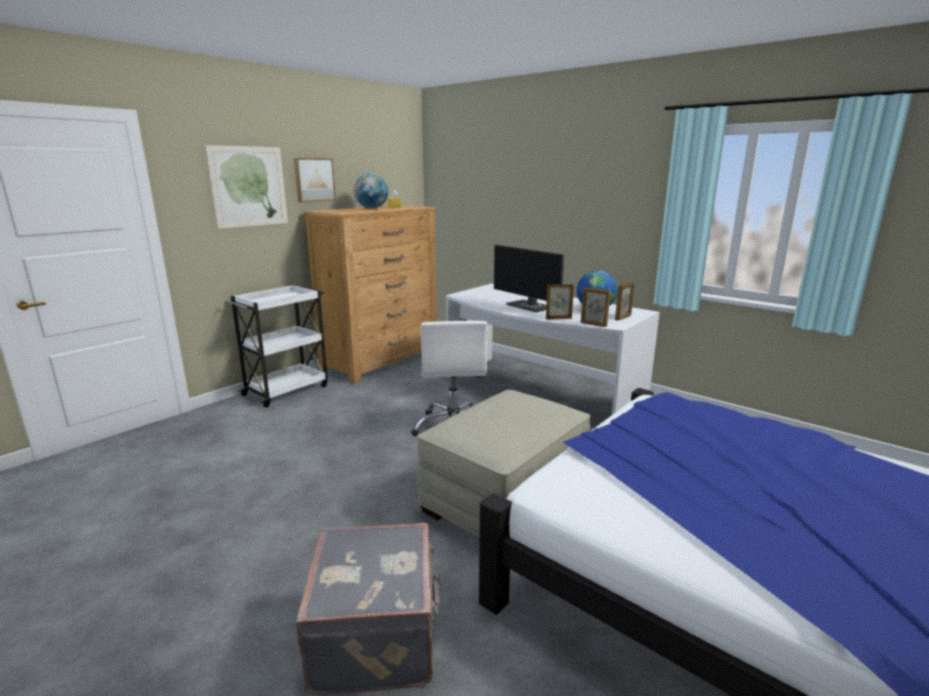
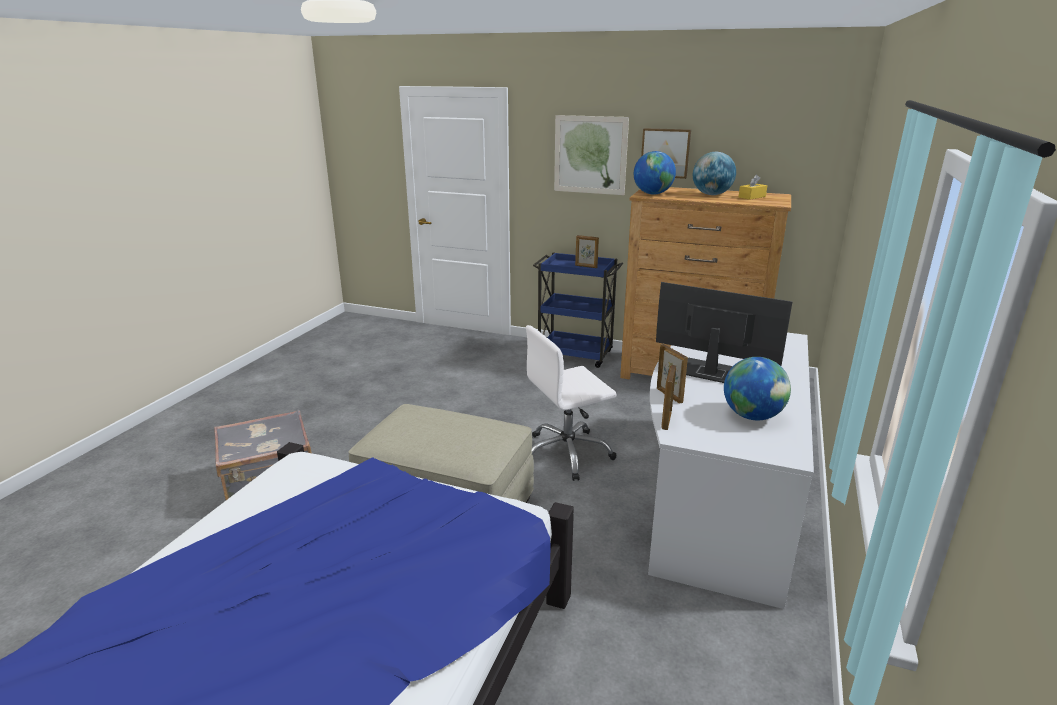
camera: 70 degrees right, 5 degrees up
white cart [226,285,328,408] -> blue cart [533,252,623,368]
monitor [494,245,564,312] -> monitor turned 90 degrees clockwise [656,282,793,383]
picture frame [615,282,634,321] -> picture frame moved to [575,235,599,268]
none -> globe [634,151,676,195]

